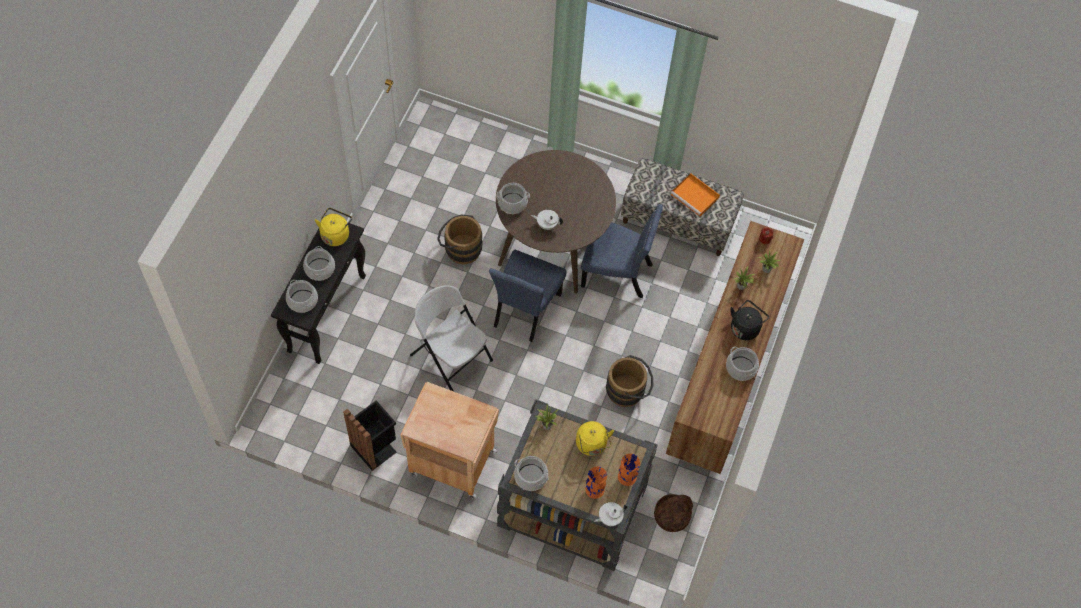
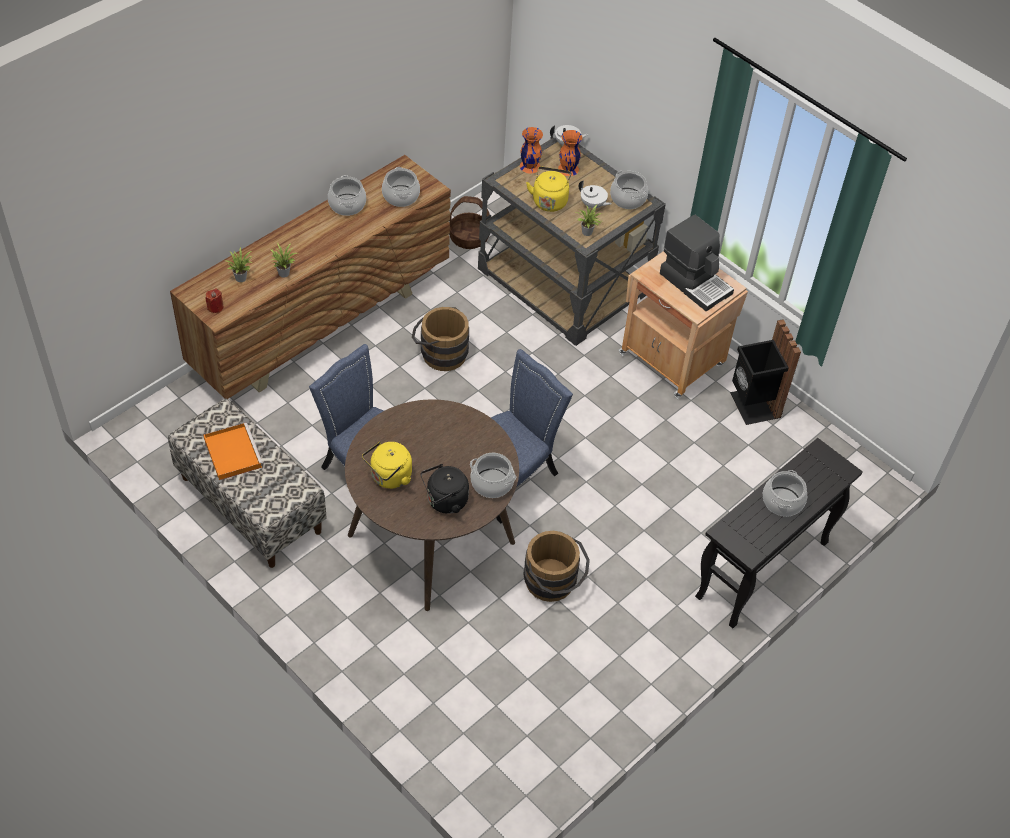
camera: 155 degrees left, 10 degrees down
cooking pot [286,280,318,313] -> cooking pot moved to [382,167,420,207]
yellow kettle [315,208,352,246] -> yellow kettle moved to [362,442,412,489]
white chair [410,285,493,391] -> none
white teapot [531,210,563,230] -> white teapot moved to [579,180,612,209]
black kettle [731,300,769,340] -> black kettle moved to [421,464,469,514]
none -> coffee machine [660,214,734,312]

